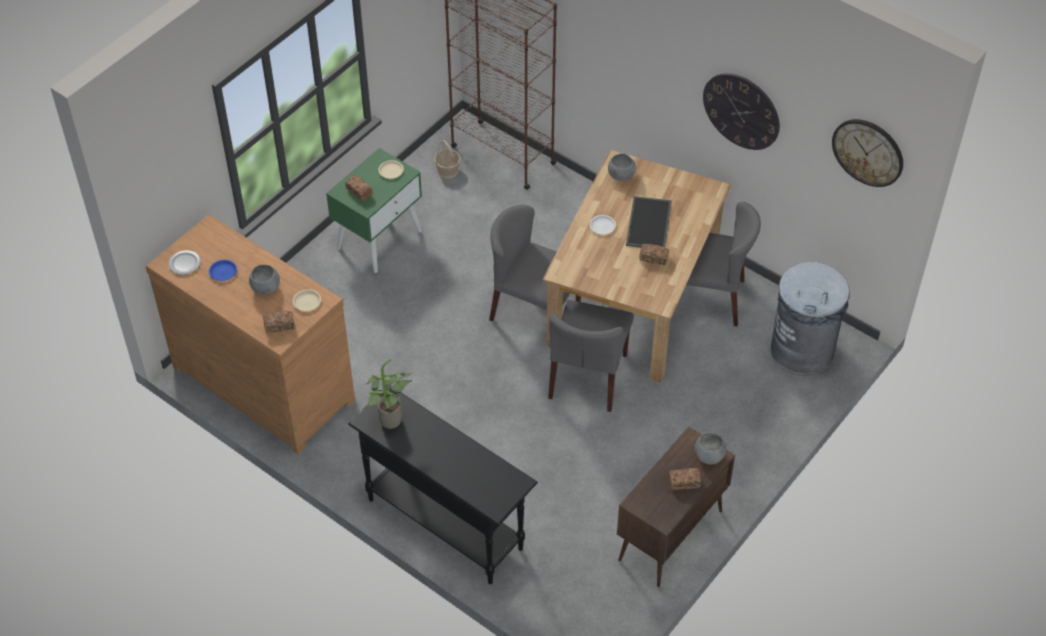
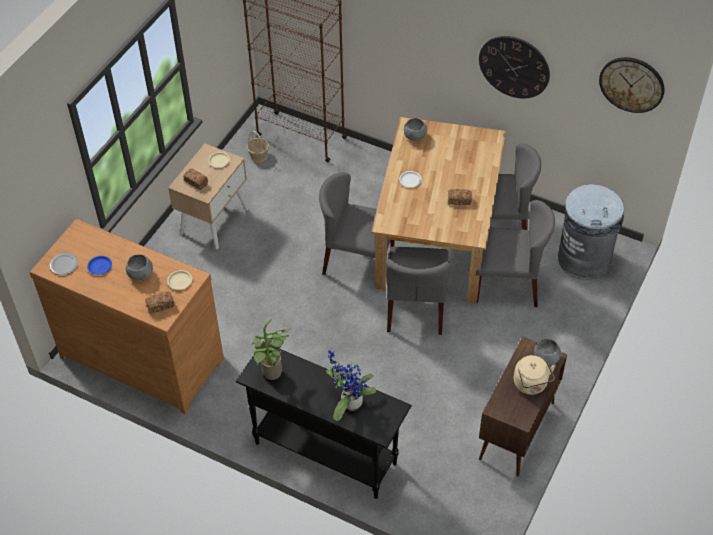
camera: 10 degrees left, 0 degrees up
green nightstand [326,148,422,273] -> beige nightstand [168,144,249,249]
tray [626,196,672,248] -> none
bread [669,468,701,490] -> beige kettle [514,355,556,395]
none -> potted plant [326,350,376,421]
none -> grey chair [476,200,555,307]

